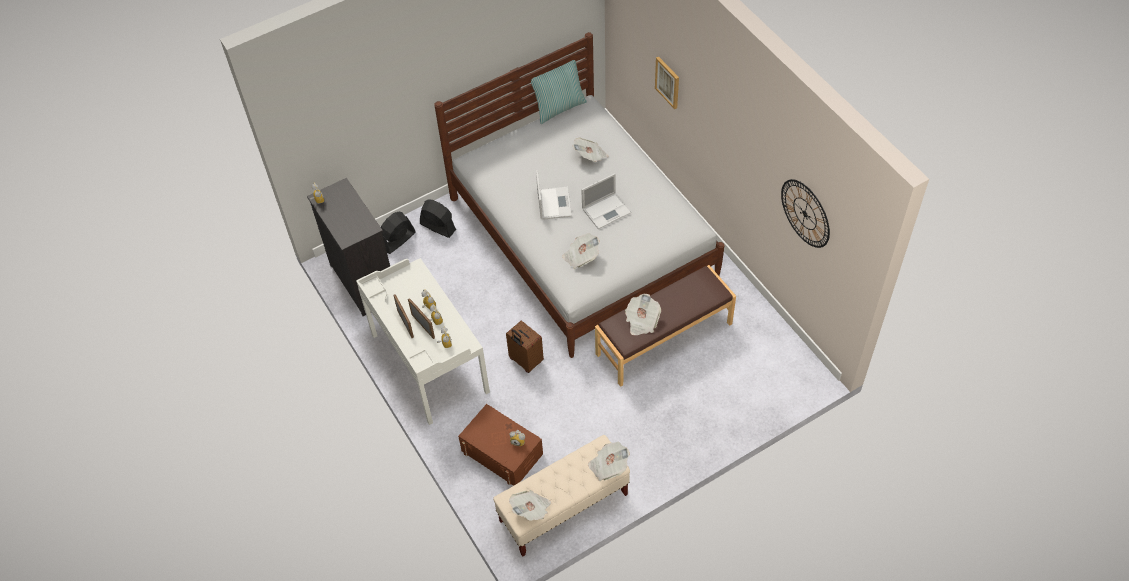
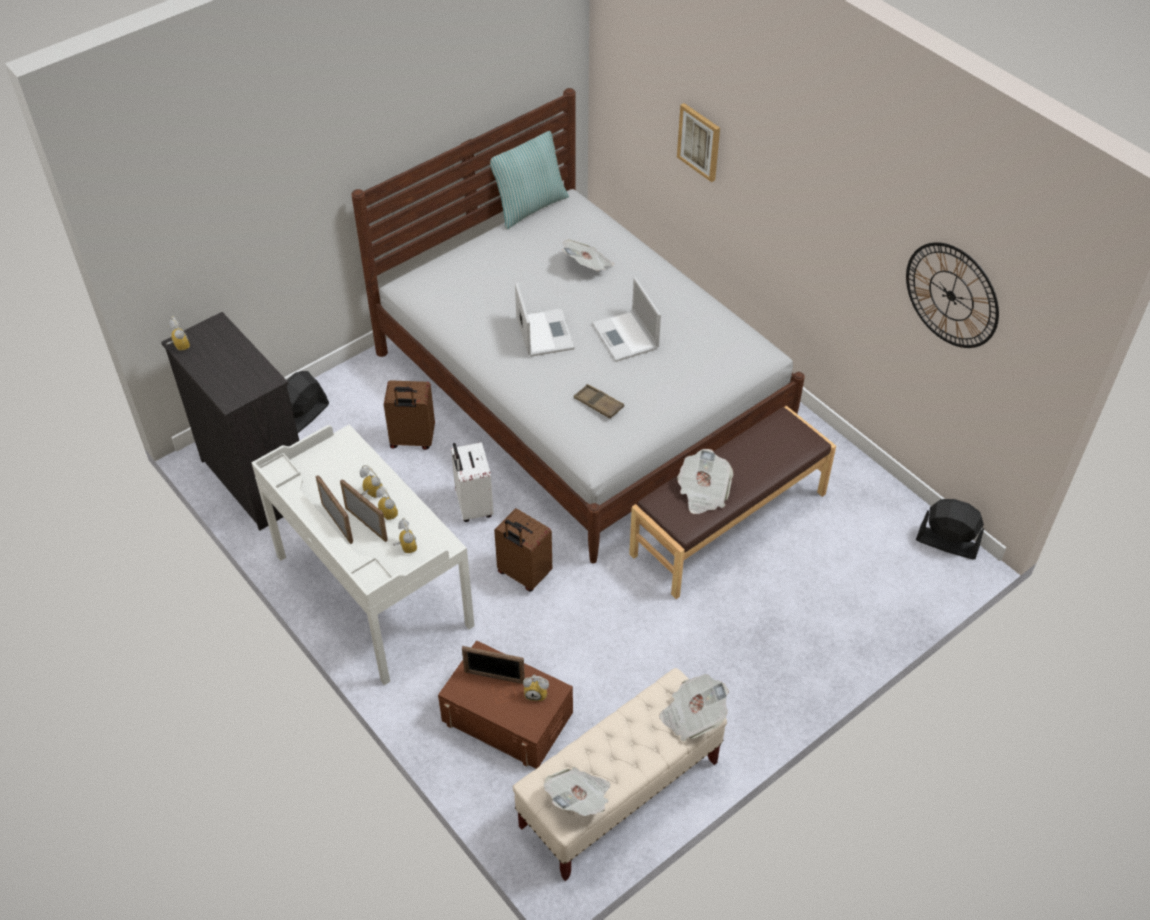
camera: 10 degrees left, 5 degrees down
black fan [420,200,456,238] -> black fan moved to [916,499,984,559]
newspaper [562,233,600,269] -> brown tray [574,384,624,419]
laptop [581,173,631,229] -> laptop turned 105 degrees clockwise [592,277,661,362]
none -> brown suitcase [384,380,435,450]
none -> white suitcase [451,442,494,522]
none -> picture frame [462,646,525,684]

